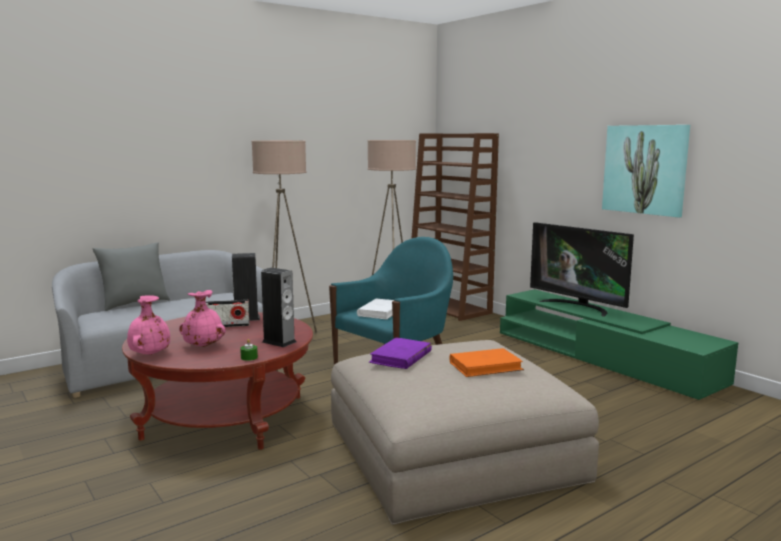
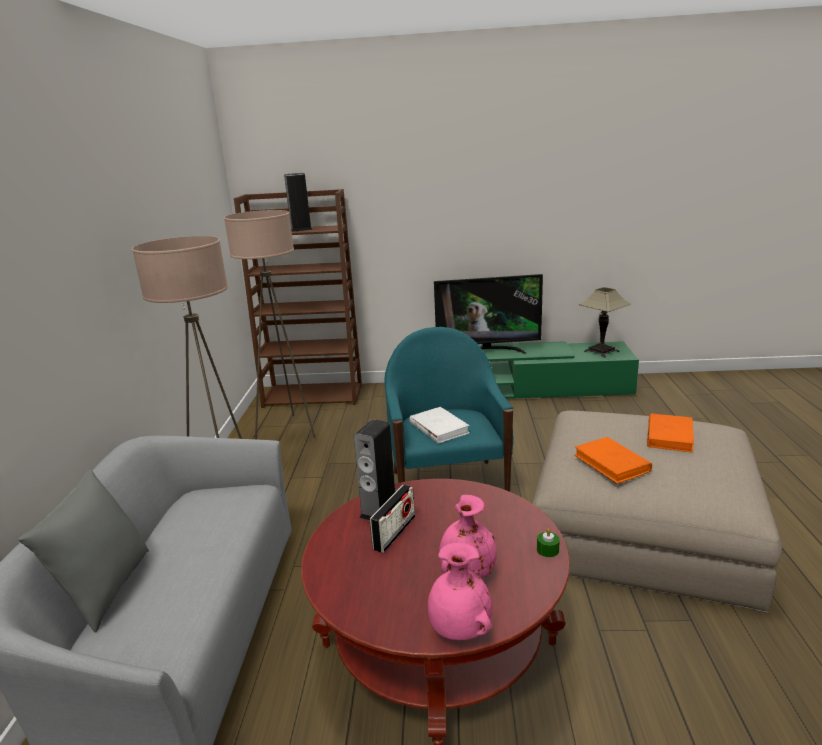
camera: 50 degrees left, 10 degrees up
speaker [261,268,296,347] -> speaker moved to [284,173,313,232]
purple book [369,338,432,369] -> orange book [574,437,652,484]
picture [602,125,690,217] -> none
none -> table lamp [579,287,631,358]

